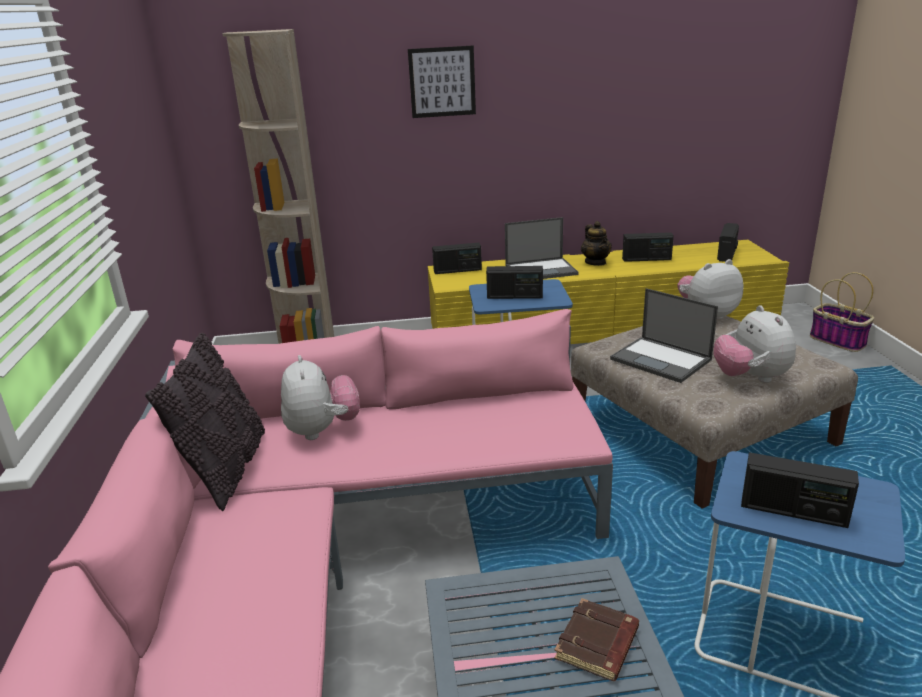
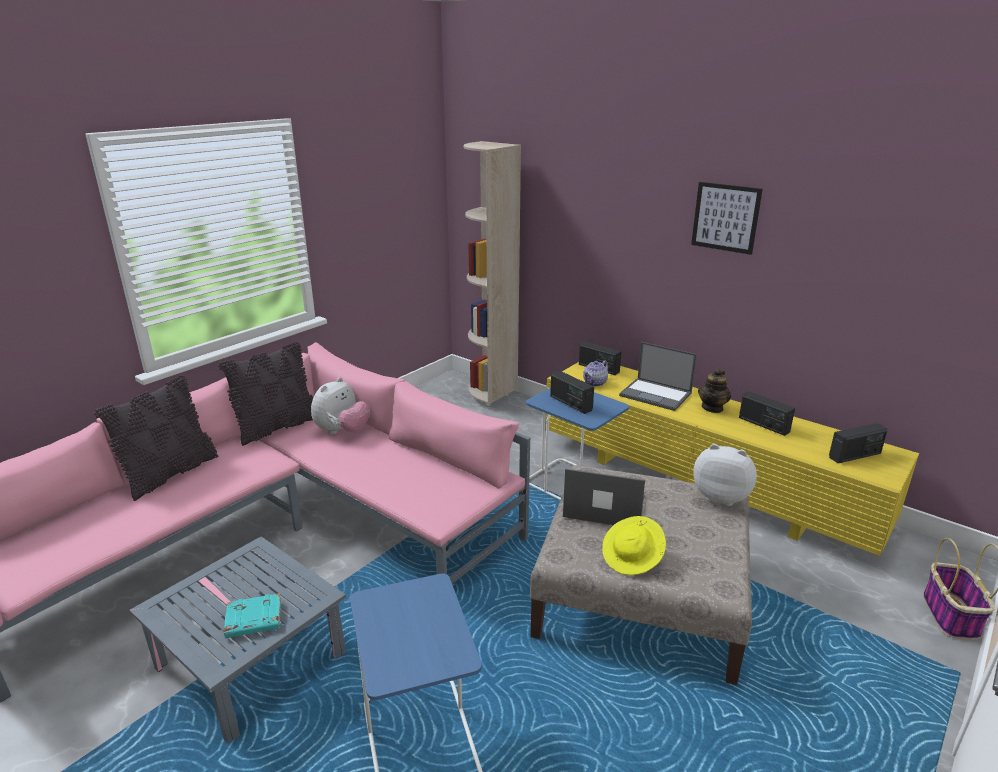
camera: 45 degrees right, 0 degrees up
picture [408,46,476,118] -> picture moved to [691,182,763,255]
brown book [554,598,639,681] -> turquoise book [224,593,281,638]
laptop [610,288,718,383] -> laptop turned 105 degrees clockwise [563,468,645,525]
plush toy [714,305,796,383] -> yellow hat [602,516,666,575]
radio [741,453,859,528] -> none
none -> black pillow [94,375,218,501]
none -> teapot [583,360,608,387]

